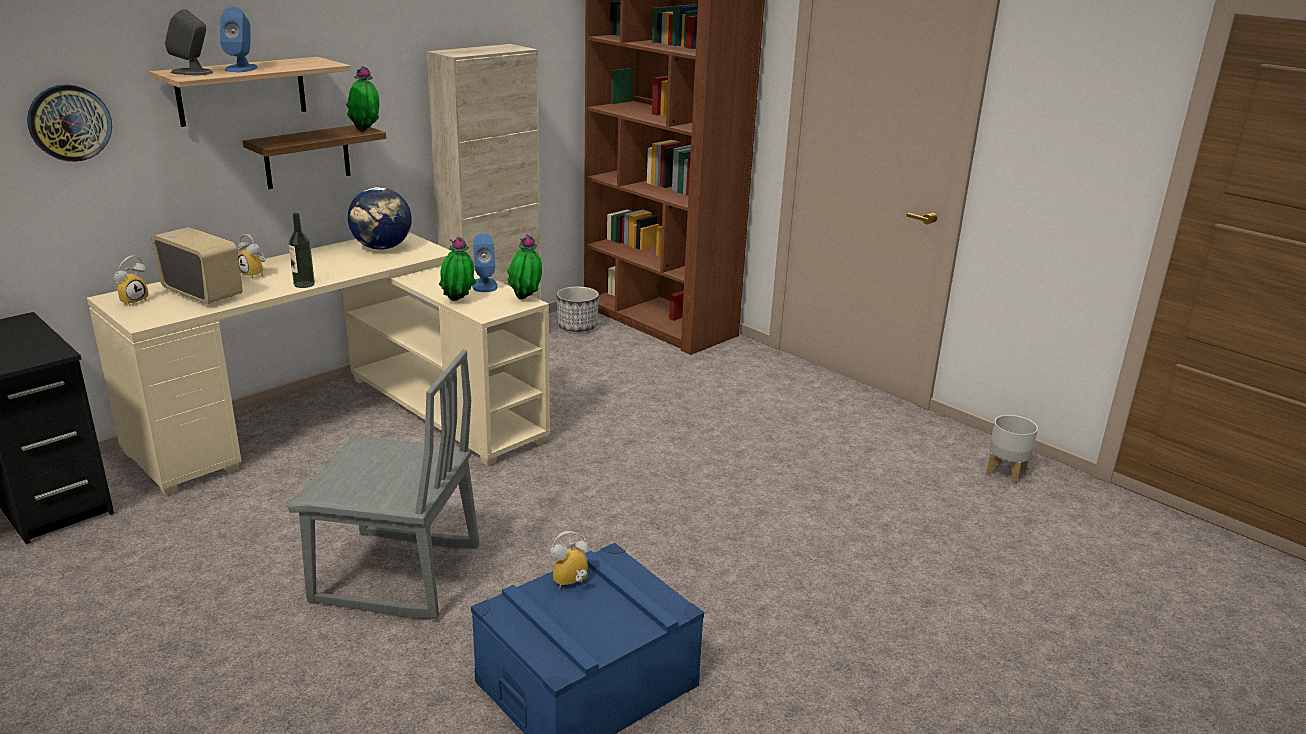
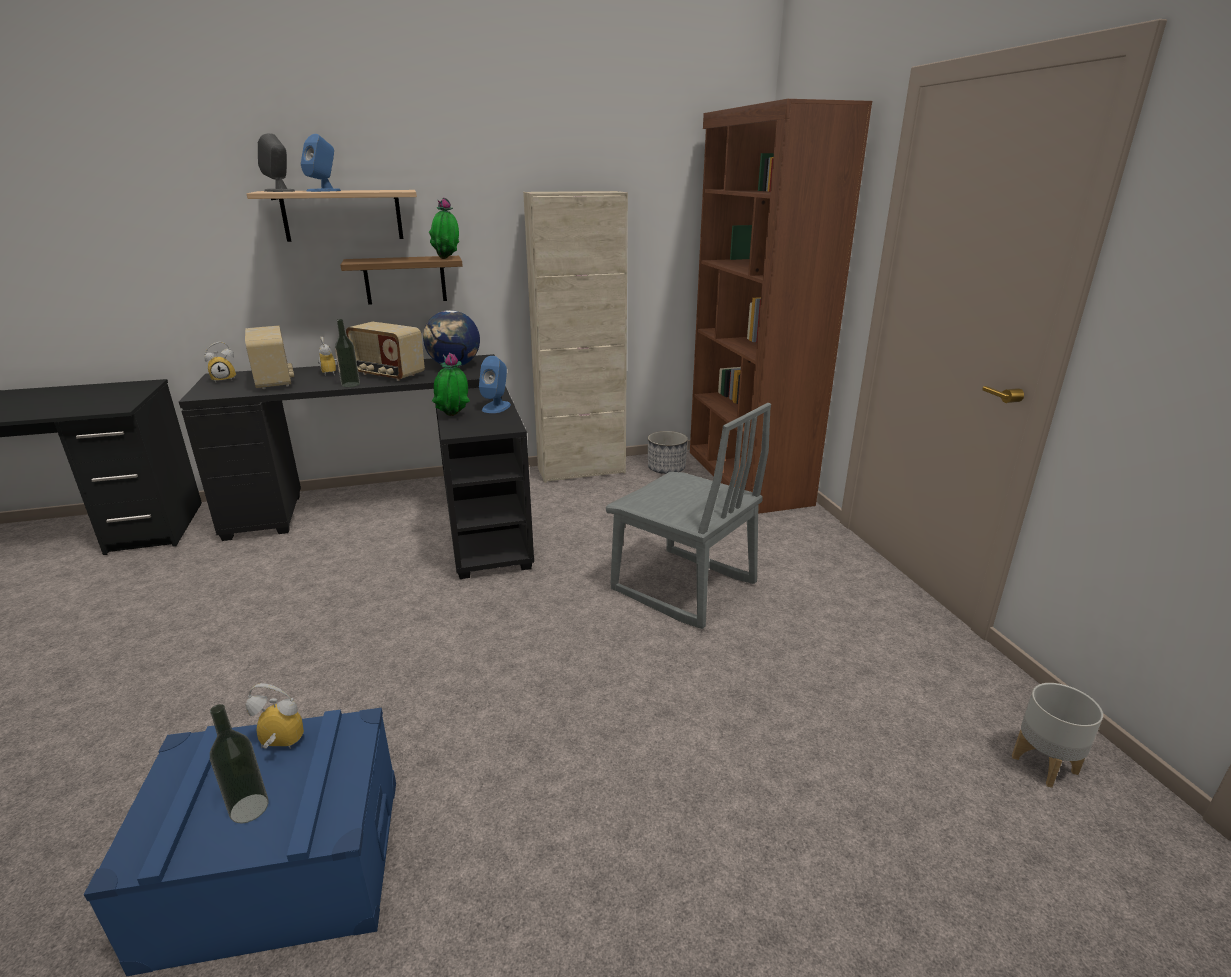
camera: 30 degrees right, 0 degrees up
wall clock [27,84,112,162] -> none
beige desk [87,232,550,495] -> black desk [179,354,534,579]
grey chair [287,350,480,619] -> grey chair moved to [606,403,771,629]
potted plant [507,235,542,299] -> none
none -> bottle [210,704,269,823]
none -> radio [346,322,425,381]

